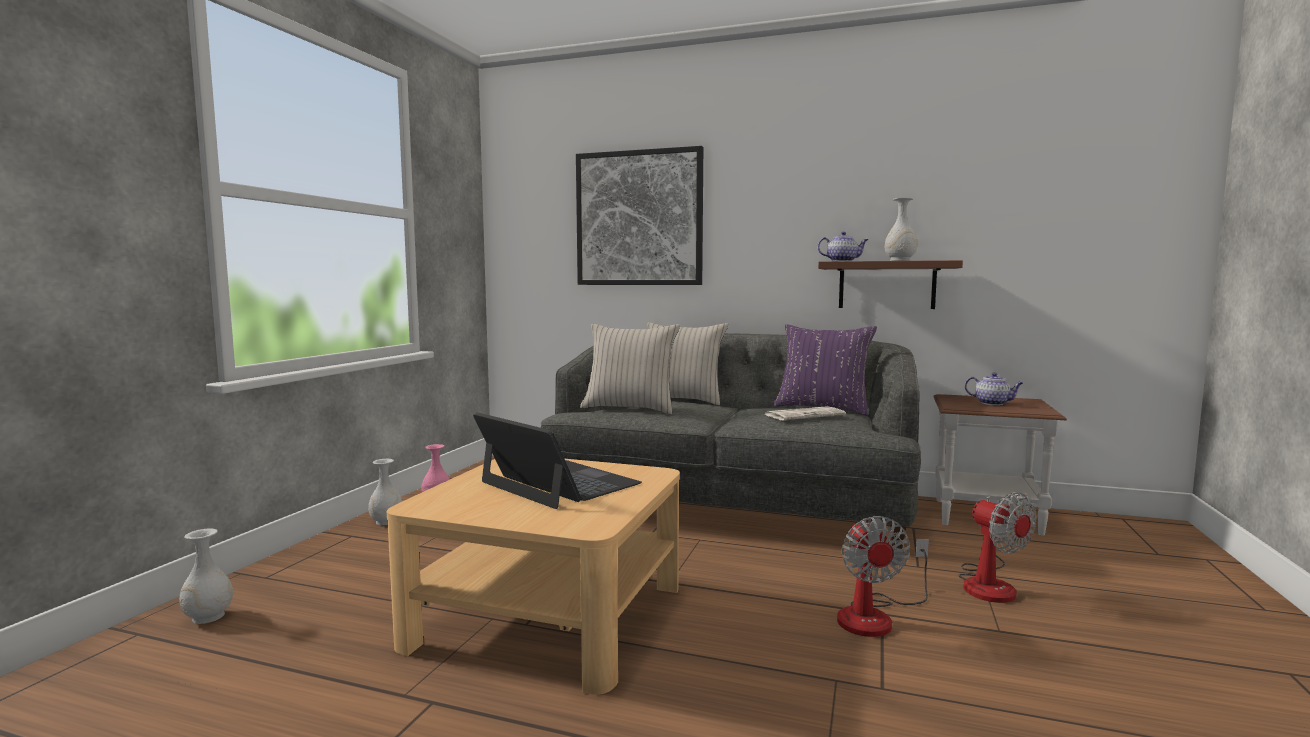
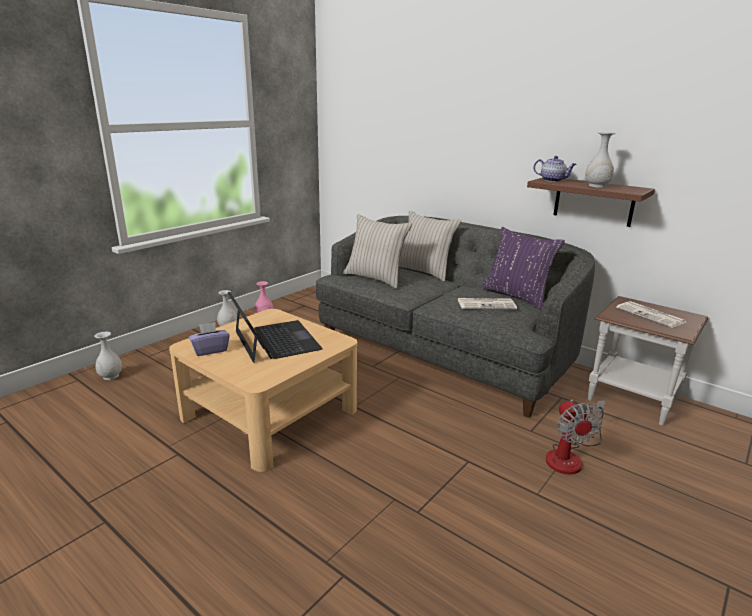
camera: 20 degrees right, 15 degrees up
picture [576,146,703,285] -> none
fan [837,516,929,637] -> none
teapot [965,372,1023,405] -> newspaper [616,301,686,328]
none -> purple tissue box [189,322,230,356]

